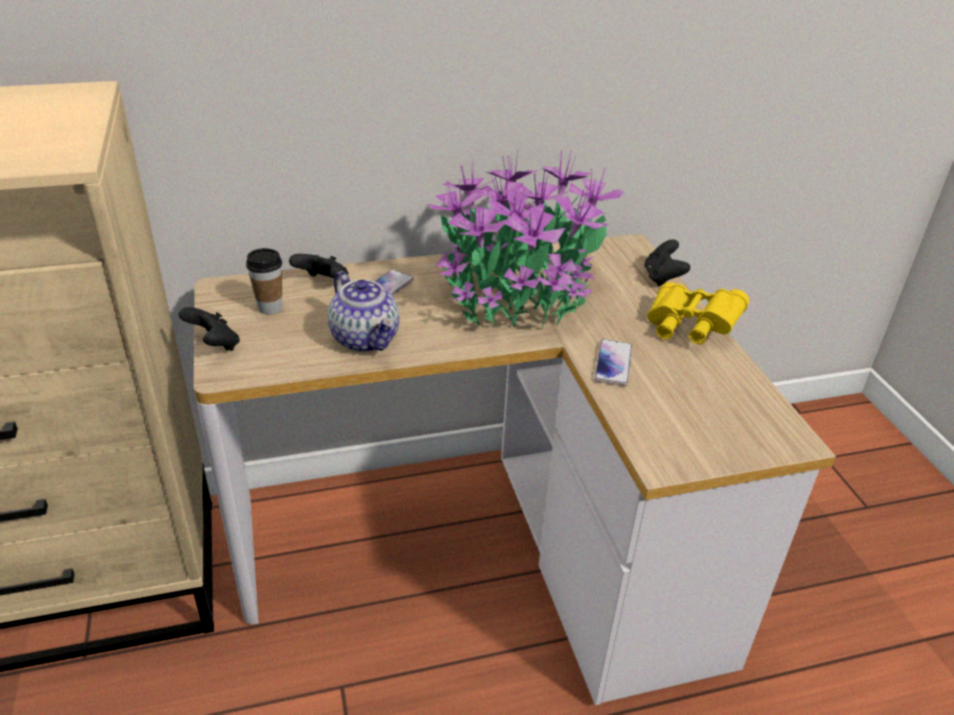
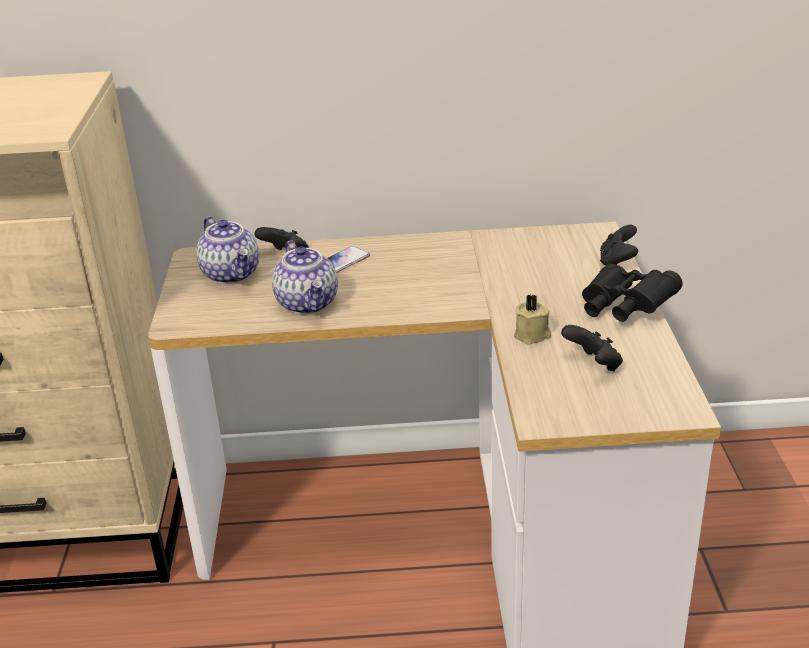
camera: 15 degrees right, 5 degrees down
black game controller [179,307,240,351] -> black game controller moved to [561,325,623,371]
cup [246,248,282,314] -> teapot [196,216,259,284]
potted plant [428,151,625,328] -> none
phone [594,339,632,386] -> beige candle [514,294,551,345]
yellow binoculars [647,282,749,344] -> black binoculars [582,264,682,322]

